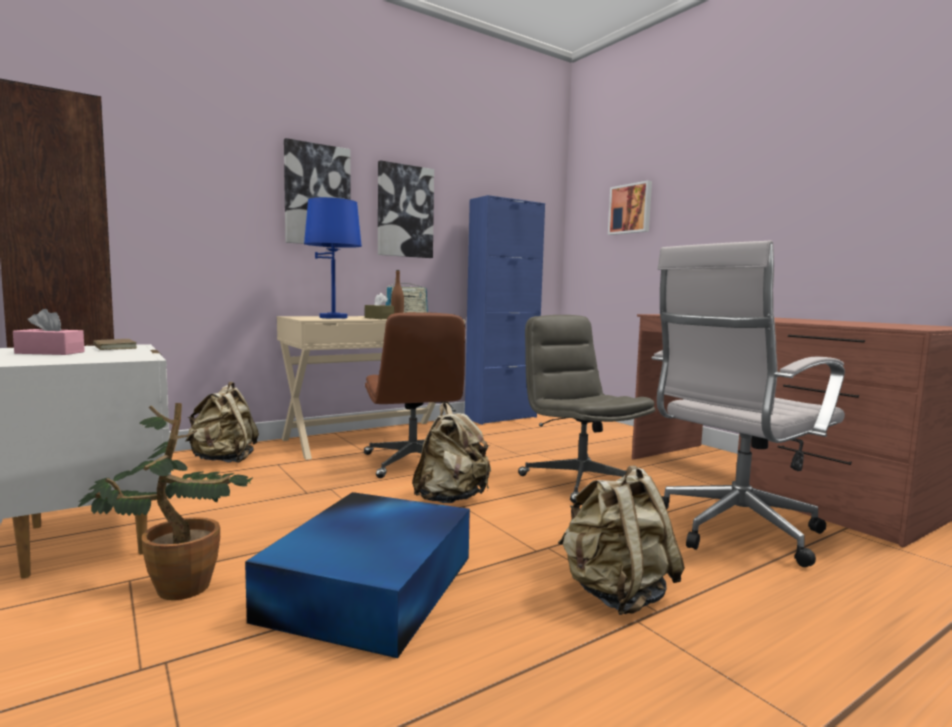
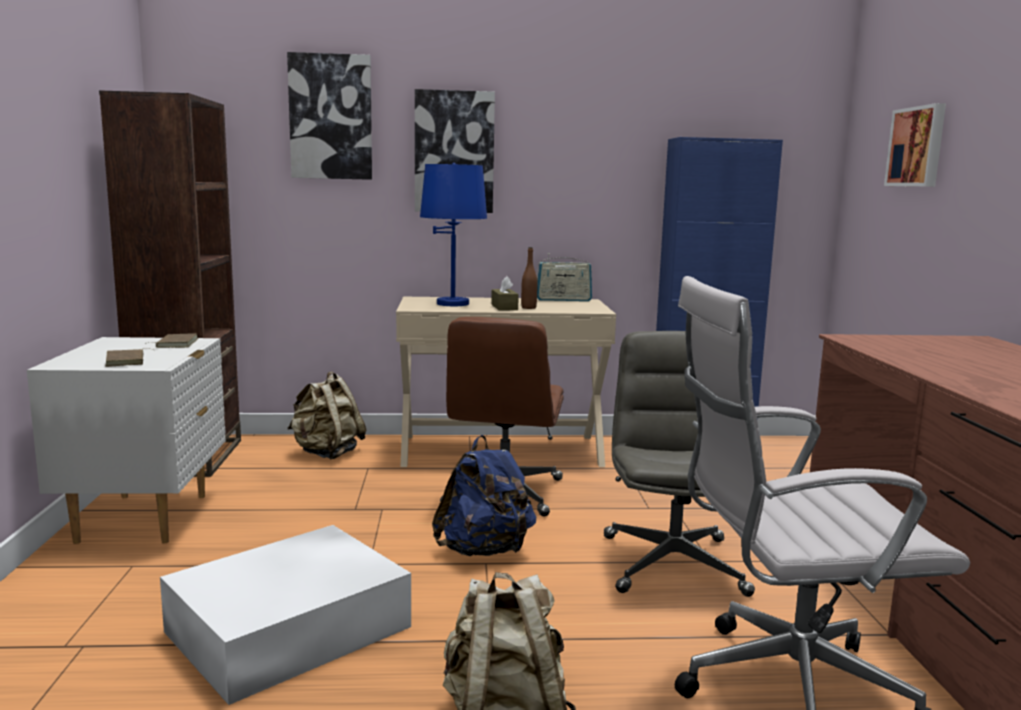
camera: 30 degrees right, 5 degrees up
pink tissue box [13,309,85,355] -> none
potted plant [78,403,253,600] -> none
blue storage box [245,492,470,658] -> white storage box [160,525,411,705]
picture [378,160,434,258] -> picture moved to [287,52,372,180]
beige backpack [412,403,491,503] -> blue backpack [432,435,536,556]
none -> brown book [105,348,153,367]

